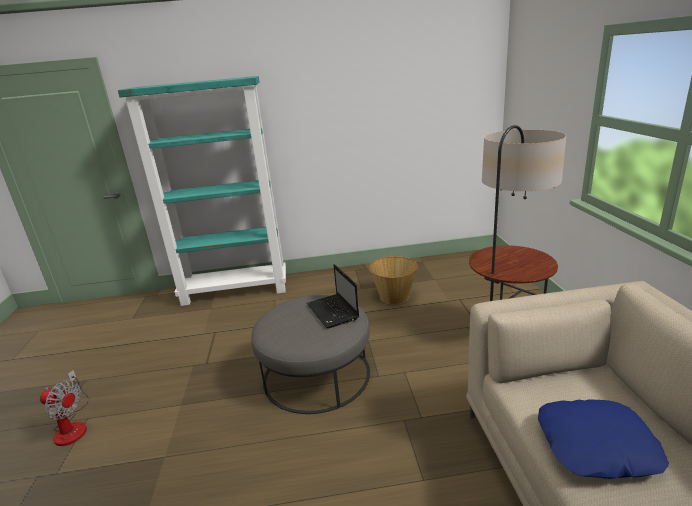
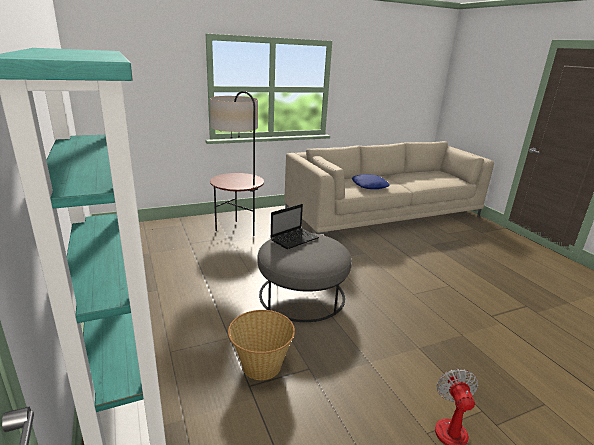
camera: 110 degrees left, 0 degrees up
basket [368,256,418,304] -> basket moved to [228,310,295,380]

